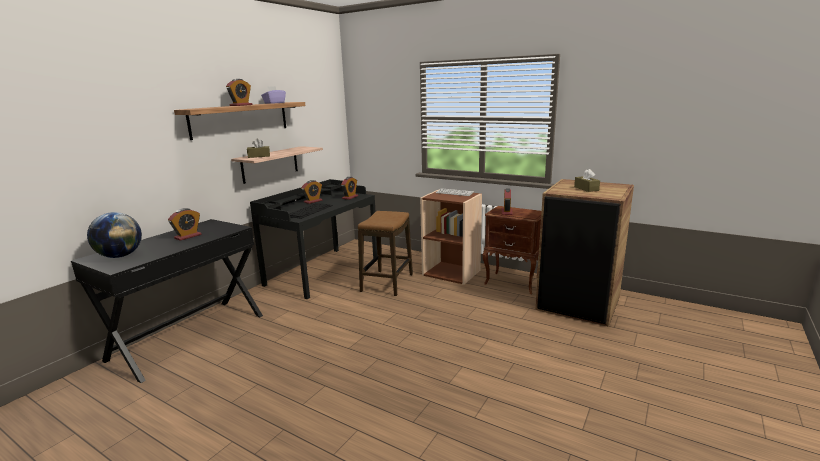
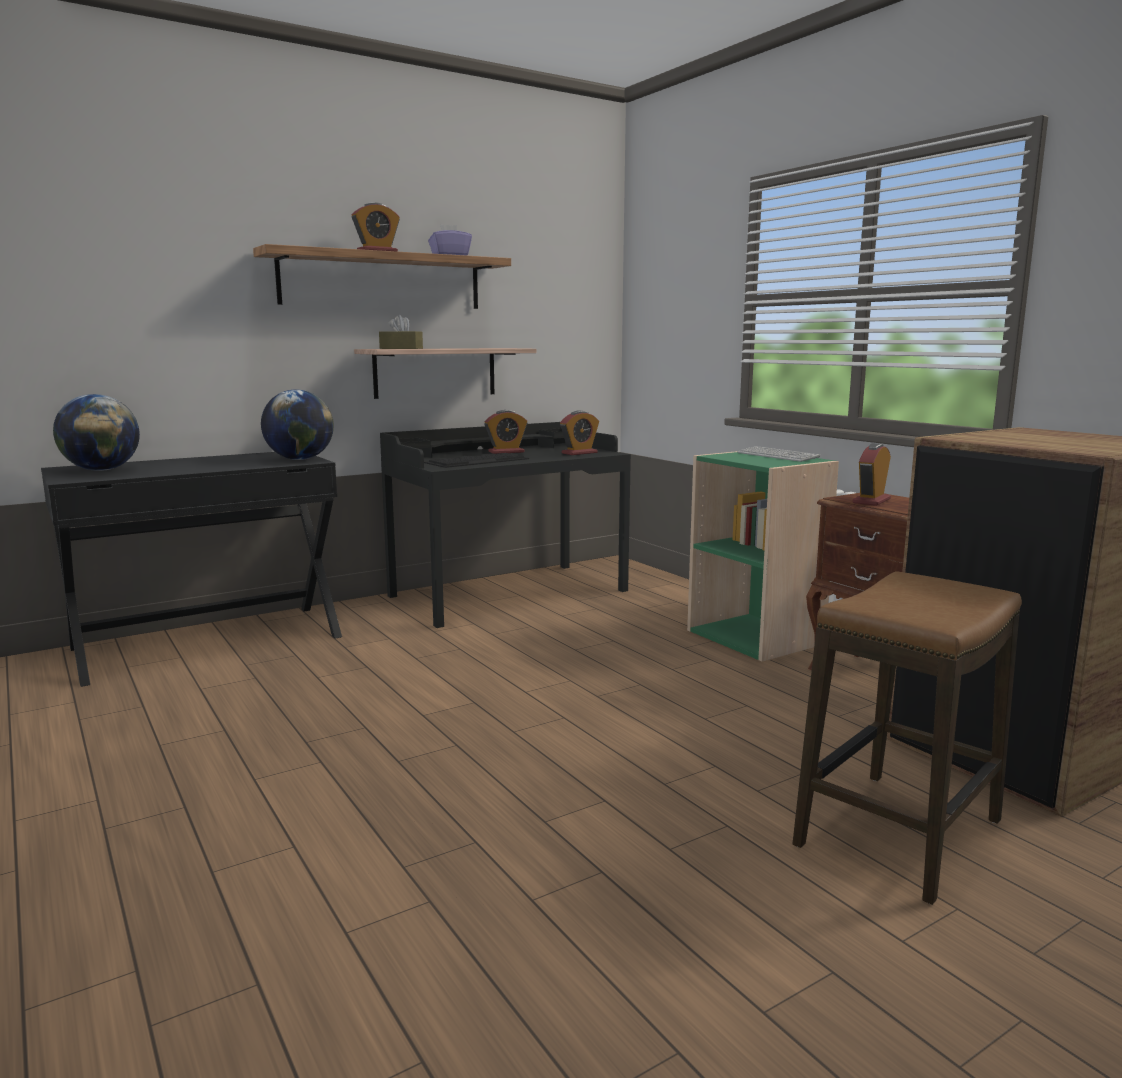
camera: 25 degrees right, 5 degrees down
alarm clock [168,208,202,241] -> none
stool [358,211,413,296] -> stool moved to [792,571,1022,905]
brown bookcase [420,190,482,285] -> green bookcase [687,451,839,662]
brown tissue box [574,169,600,192] -> none
none -> globe [261,390,334,460]

